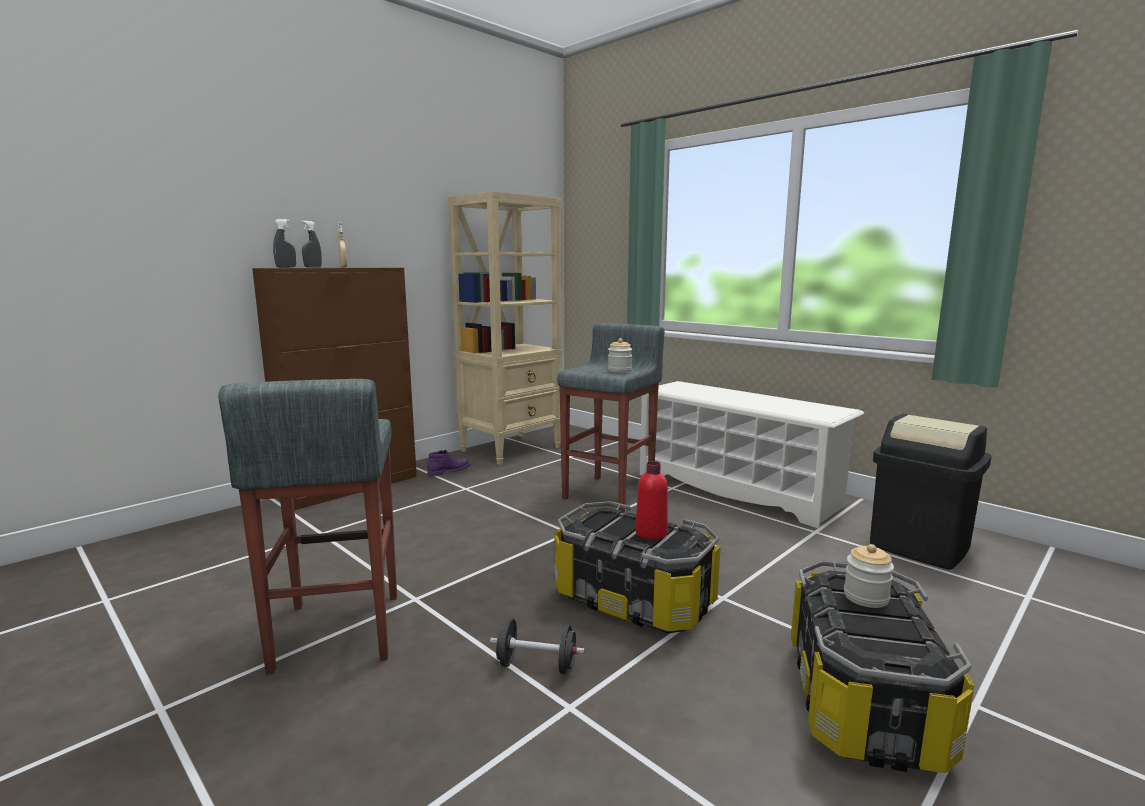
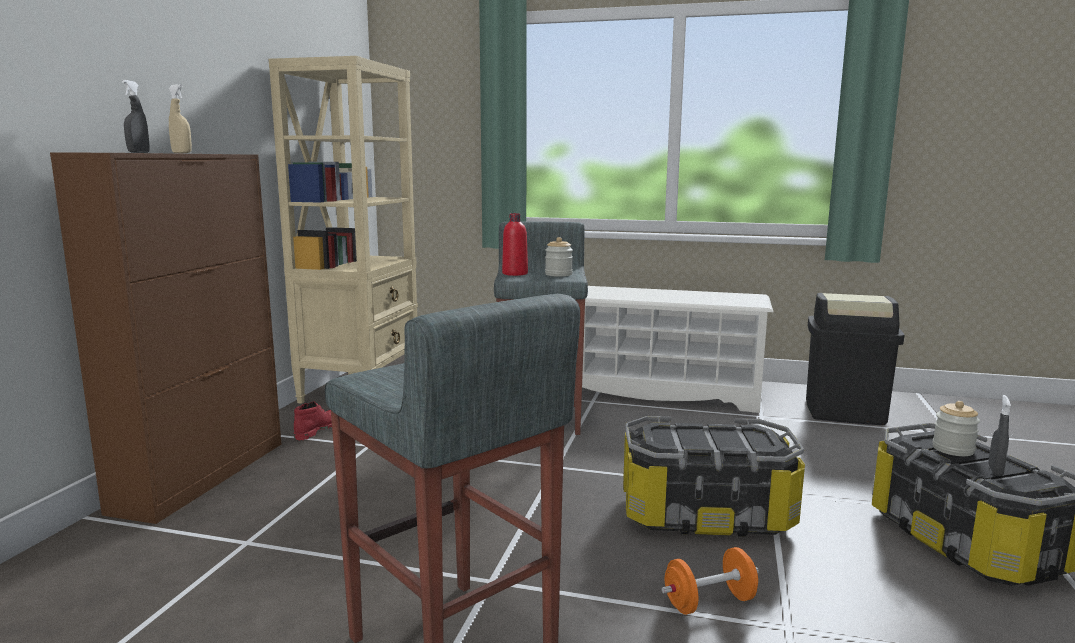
camera: 30 degrees left, 0 degrees up
grey spray bottle [273,219,296,268] -> grey spray bottle moved to [988,395,1011,476]
purple boot [427,450,471,477] -> red boot [294,401,332,440]
black dumbbell [490,618,585,674] -> orange dumbbell [662,547,759,615]
red bottle [636,461,668,540] -> red bottle moved to [502,213,528,276]

